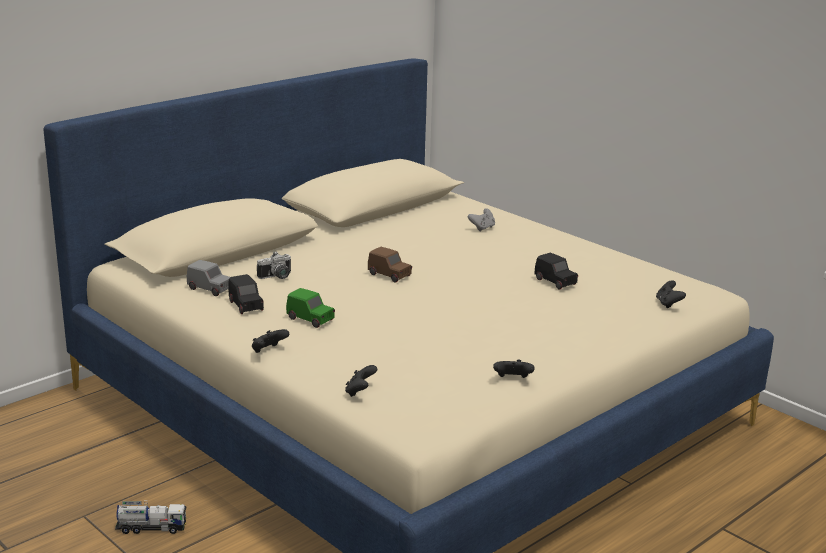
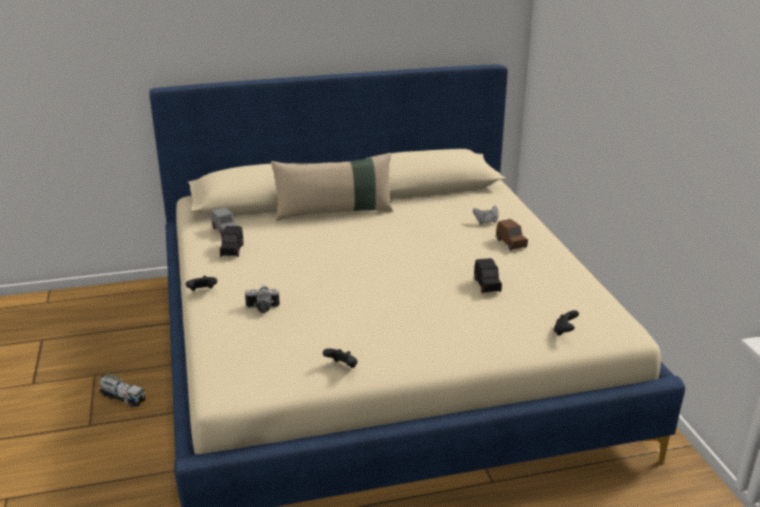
camera: 30 degrees right, 5 degrees up
camera [257,252,291,279] -> camera moved to [245,285,280,313]
green toy car [286,288,335,328] -> none
black game controller [345,365,377,397] -> none
brown toy car [368,247,412,282] -> brown toy car moved to [496,219,528,251]
none -> beige pillow [271,152,393,221]

